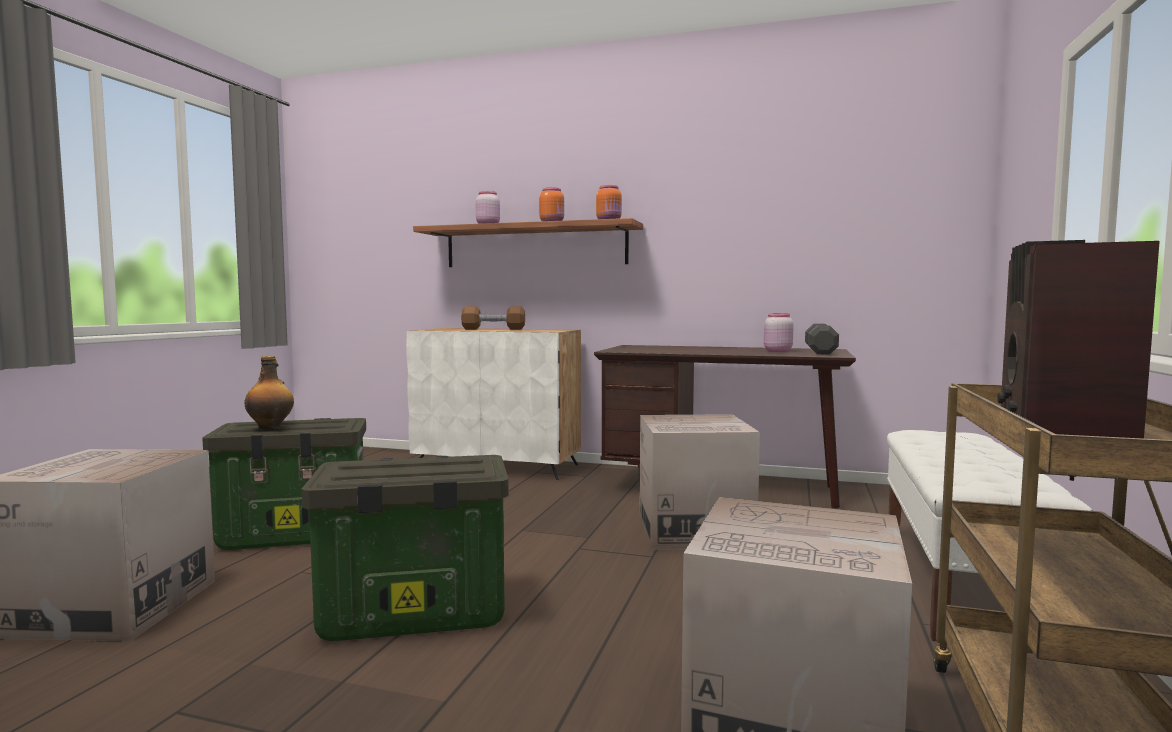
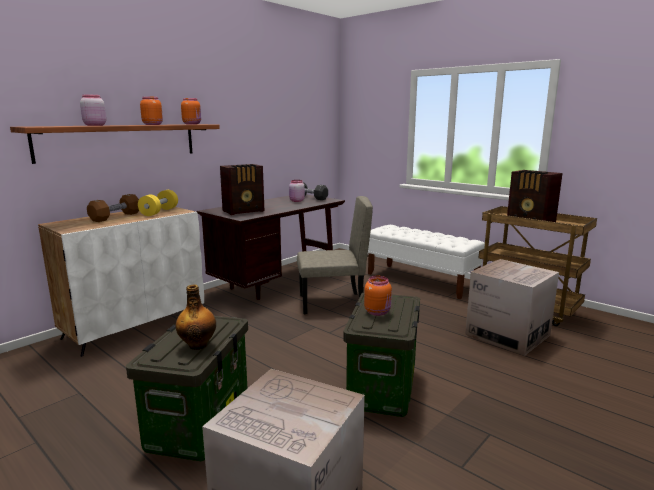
camera: 65 degrees left, 10 degrees up
cardboard box [639,414,760,550] -> beige chair [297,196,373,314]
none -> yellow dumbbell [138,190,178,216]
none -> radio [220,164,264,215]
none -> orange jar [364,276,392,316]

